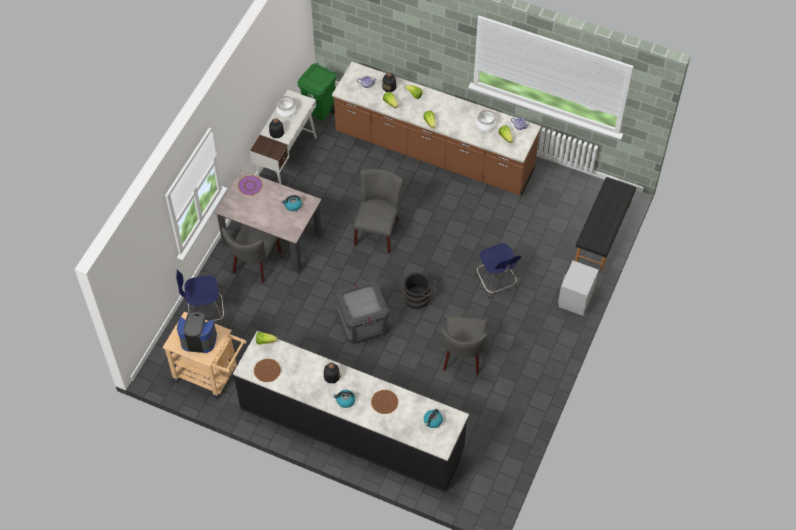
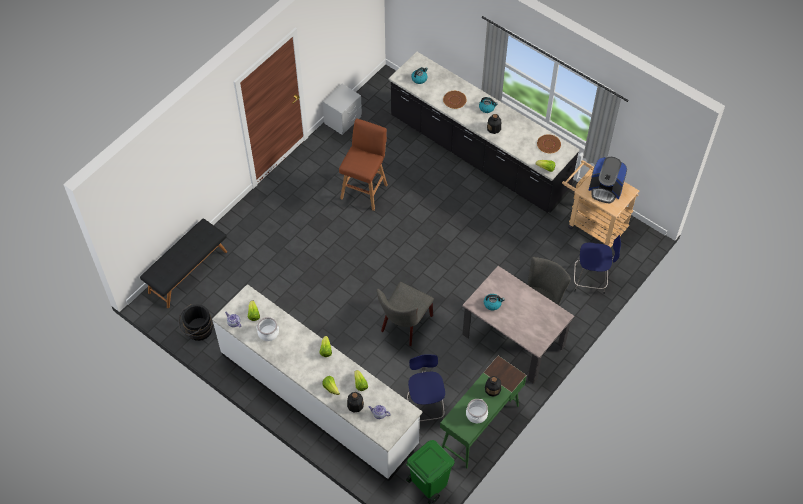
camera: 165 degrees left, 0 degrees up
purple plate [238,175,262,195] -> none
white desk [250,90,317,184] -> green desk [440,356,527,468]
brown counter [332,62,541,195] -> white counter [212,284,422,482]
crate [336,281,389,344] -> none
black bucket [403,271,436,309] -> black bucket moved to [178,304,213,341]
grey chair [441,315,488,375] -> brown stool [339,119,388,211]
blue stool [476,243,521,299] -> blue stool moved to [407,354,445,421]
grey nightstand [558,261,599,316] -> grey nightstand moved to [322,84,362,135]

